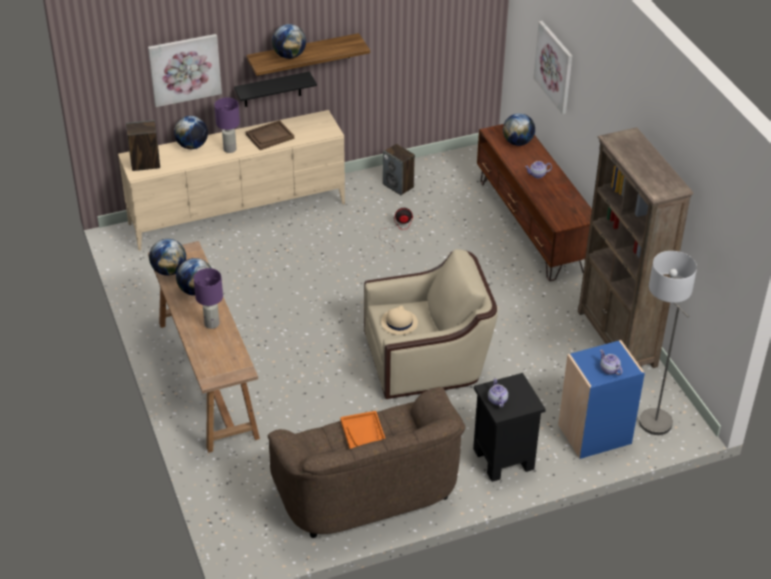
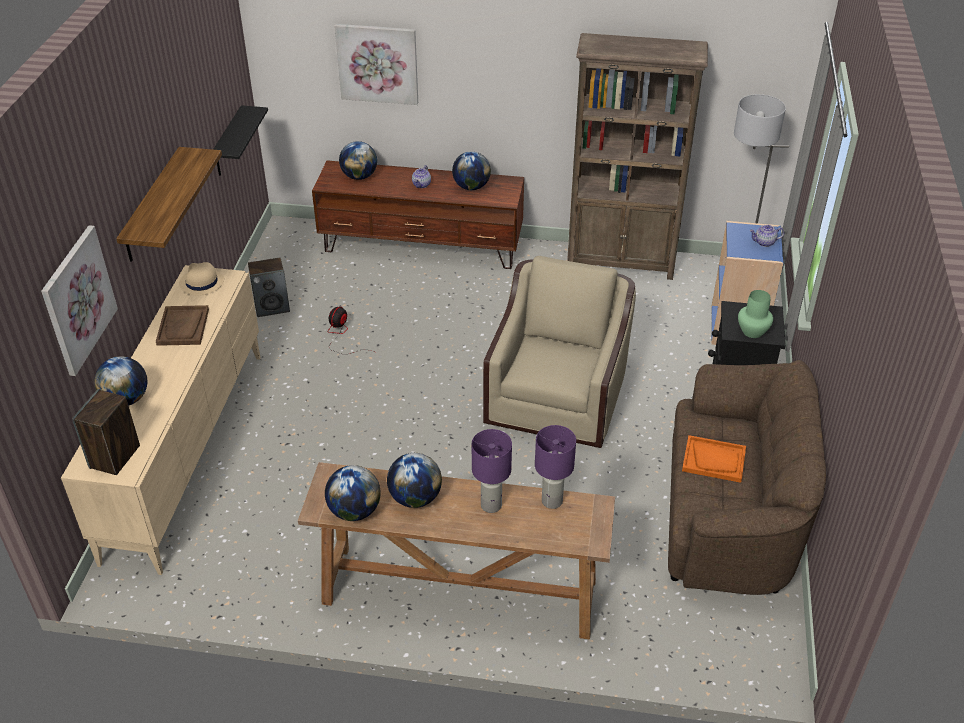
camera: 60 degrees left, 0 degrees up
purple table lamp [214,97,240,153] -> purple table lamp moved to [535,425,576,509]
black shelf [234,72,317,107] -> black shelf moved to [213,105,268,176]
globe [272,24,306,59] -> globe moved to [452,151,491,190]
beige hat [381,305,418,335] -> beige hat moved to [179,262,224,295]
teapot [488,378,508,408] -> green vase [738,290,773,338]

